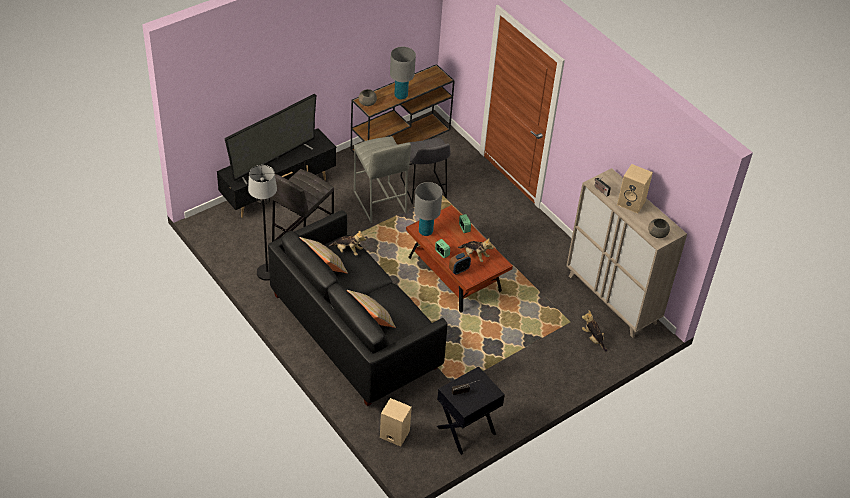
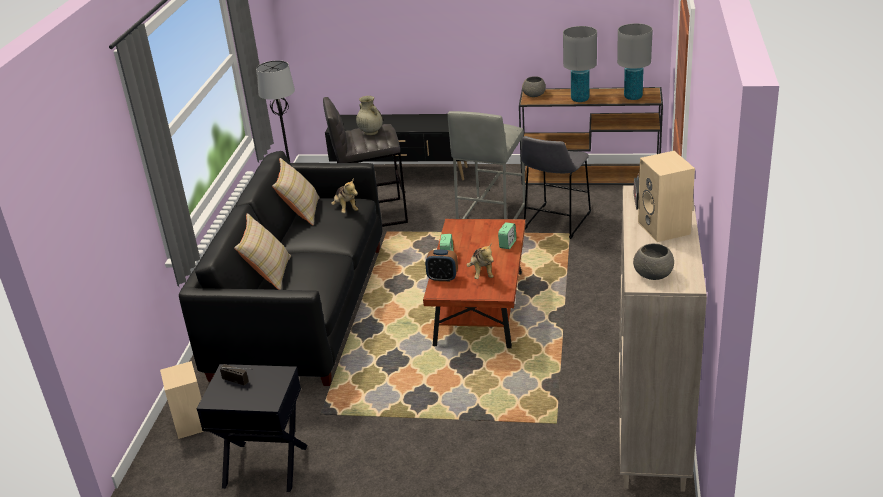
camera: 50 degrees right, 15 degrees down
television [225,94,316,185] -> none
grey table lamp [414,182,442,236] -> grey table lamp moved to [617,23,653,100]
plush toy [582,310,607,352] -> none
none -> beige vase [356,96,383,135]

